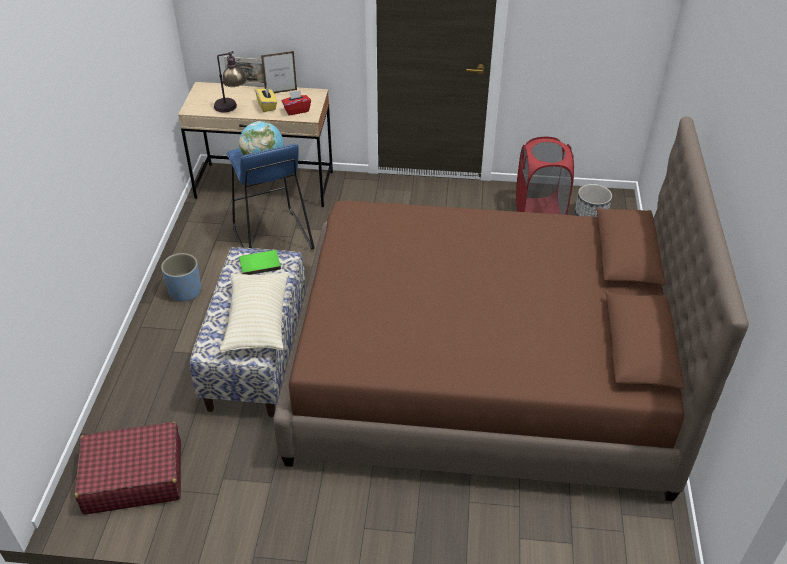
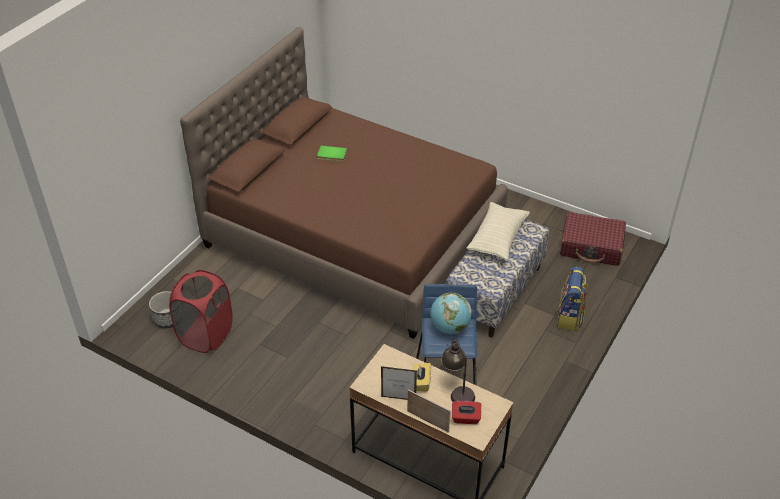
camera: 155 degrees left, 0 degrees up
blue planter [161,253,201,302] -> none
green book [239,250,281,275] -> green book moved to [317,146,347,162]
red tissue box [282,90,311,115] -> red tissue box moved to [452,401,481,424]
none -> backpack [557,267,588,331]

